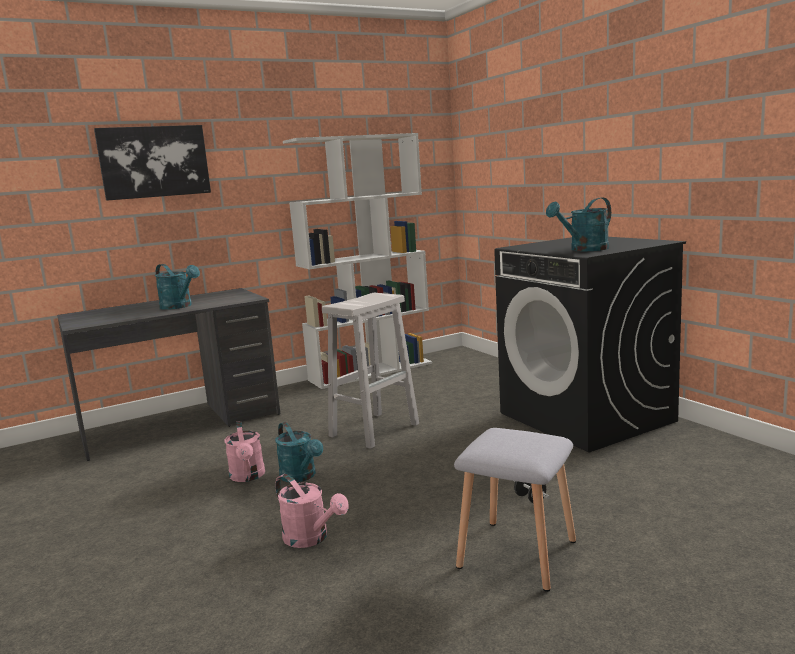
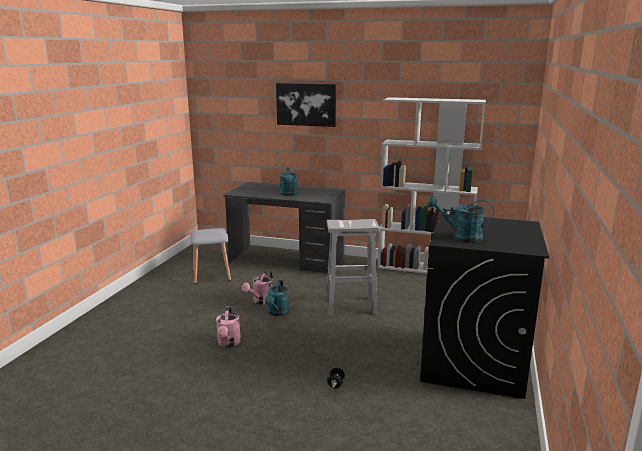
camera: 45 degrees right, 5 degrees up
grey stool [454,428,576,592] -> grey stool moved to [190,228,231,284]

